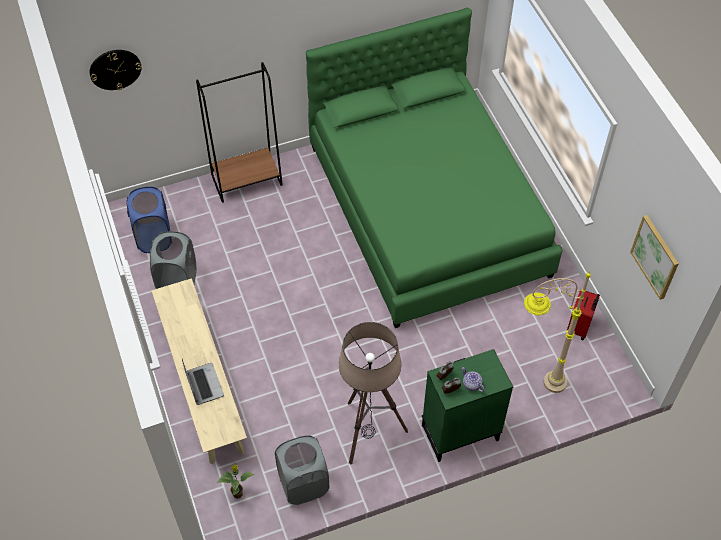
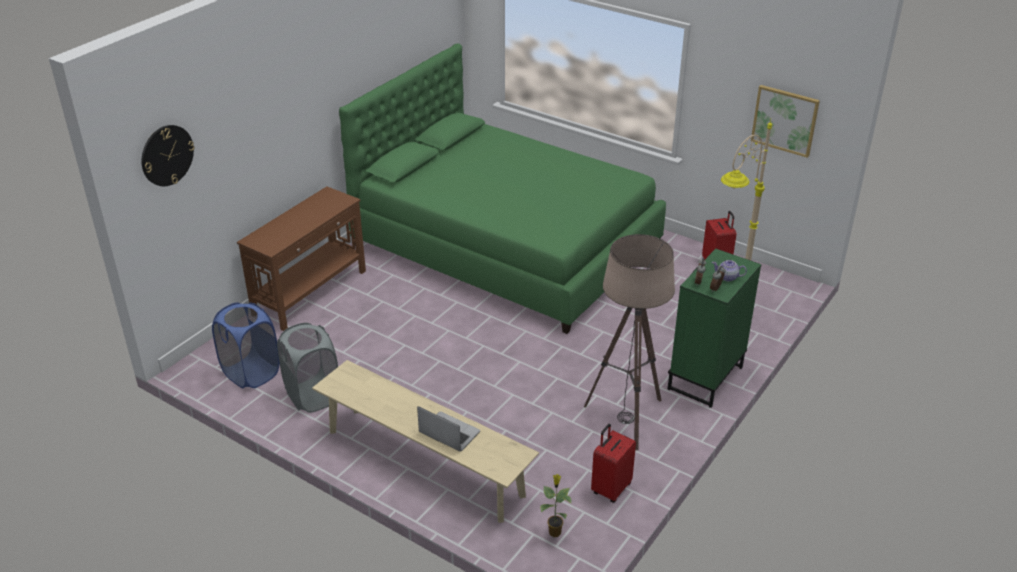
camera: 35 degrees left, 20 degrees down
clothes rack [196,62,283,203] -> brown console table [237,186,366,331]
grey laundry basket [275,435,329,505] -> red suitcase [591,424,636,503]

